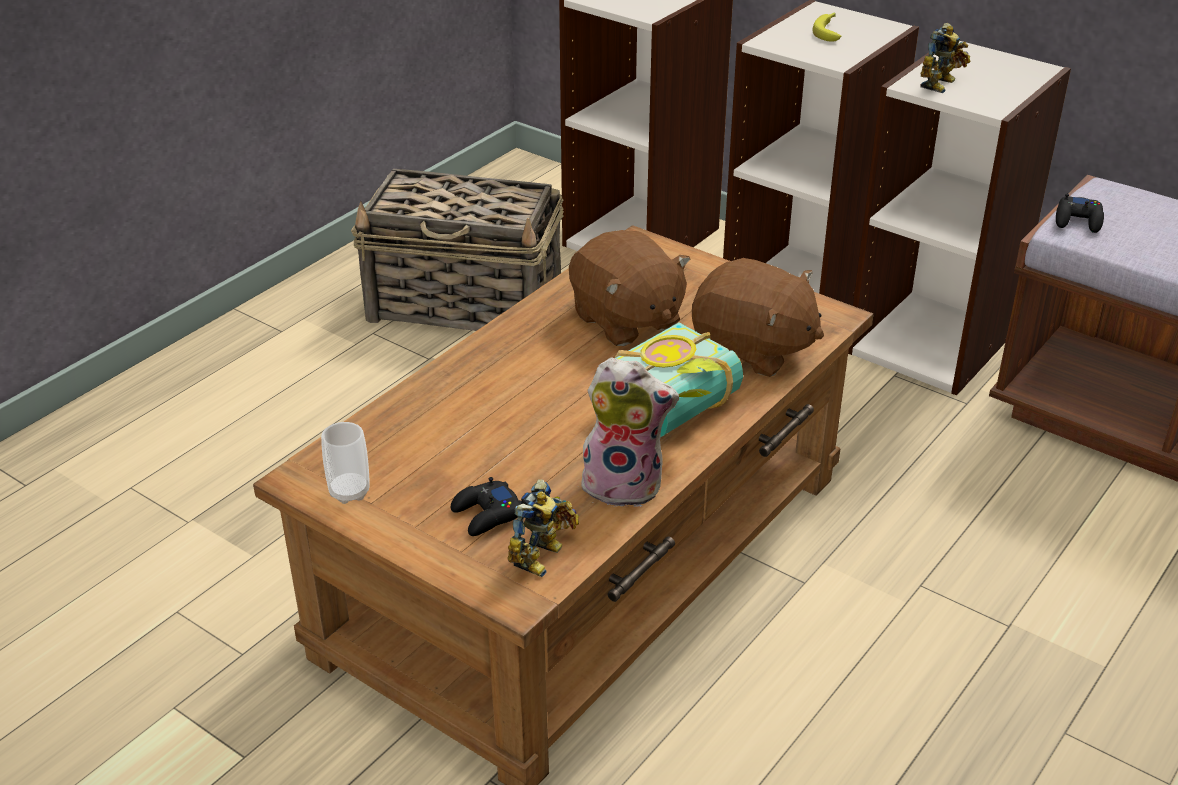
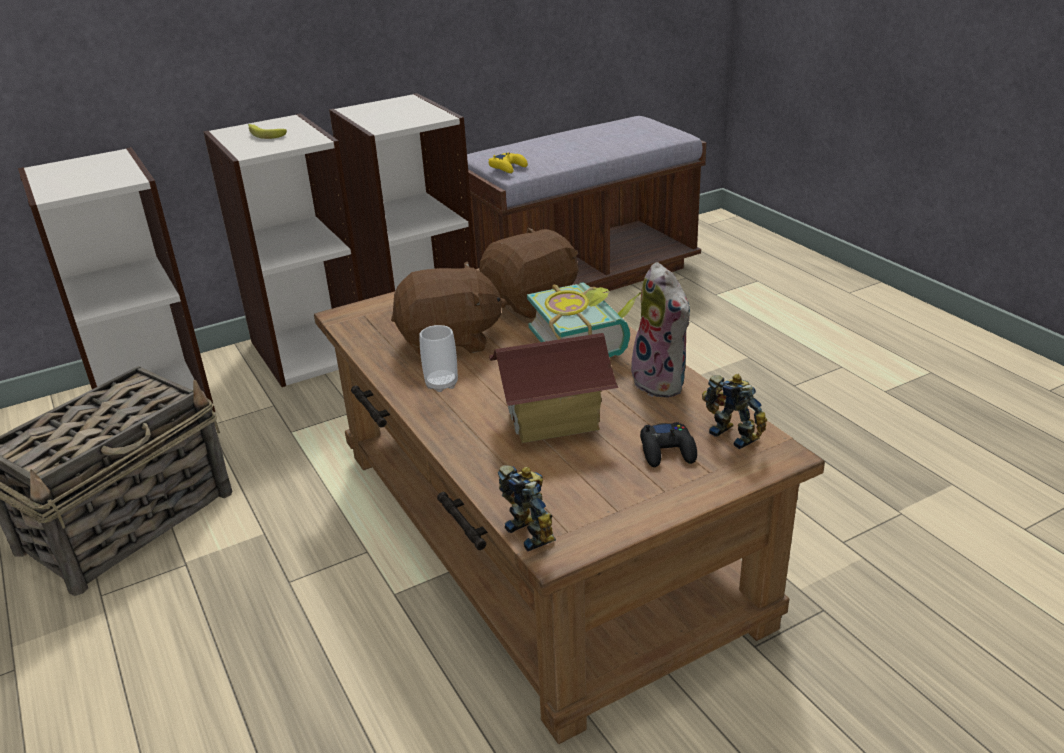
camera: 65 degrees left, 5 degrees down
cup [321,422,370,504] -> cup moved to [419,325,458,392]
plush toy [579,357,679,507] -> plush toy turned 120 degrees clockwise [631,262,690,397]
toy robot [920,23,970,93] -> toy robot moved to [498,465,556,552]
black game controller [1056,194,1104,233] -> yellow game controller [488,152,528,173]
none -> toy house [489,333,619,443]

